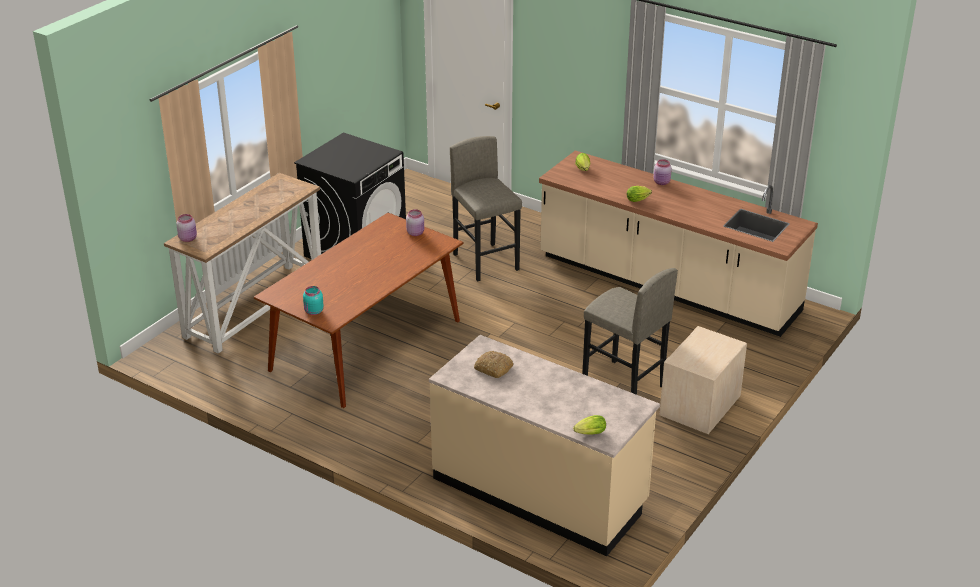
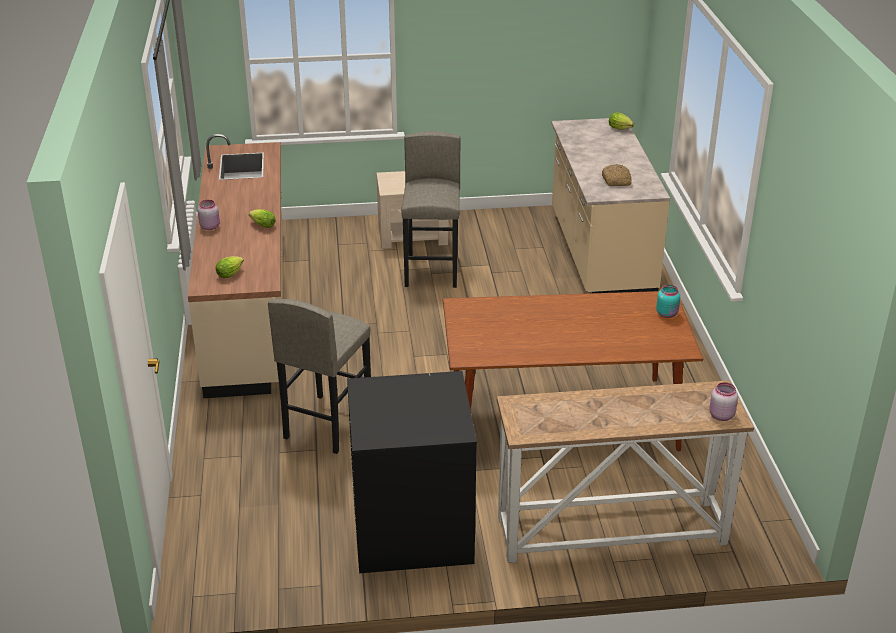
camera: 130 degrees left, 0 degrees up
pink jar [406,209,424,236] -> none

